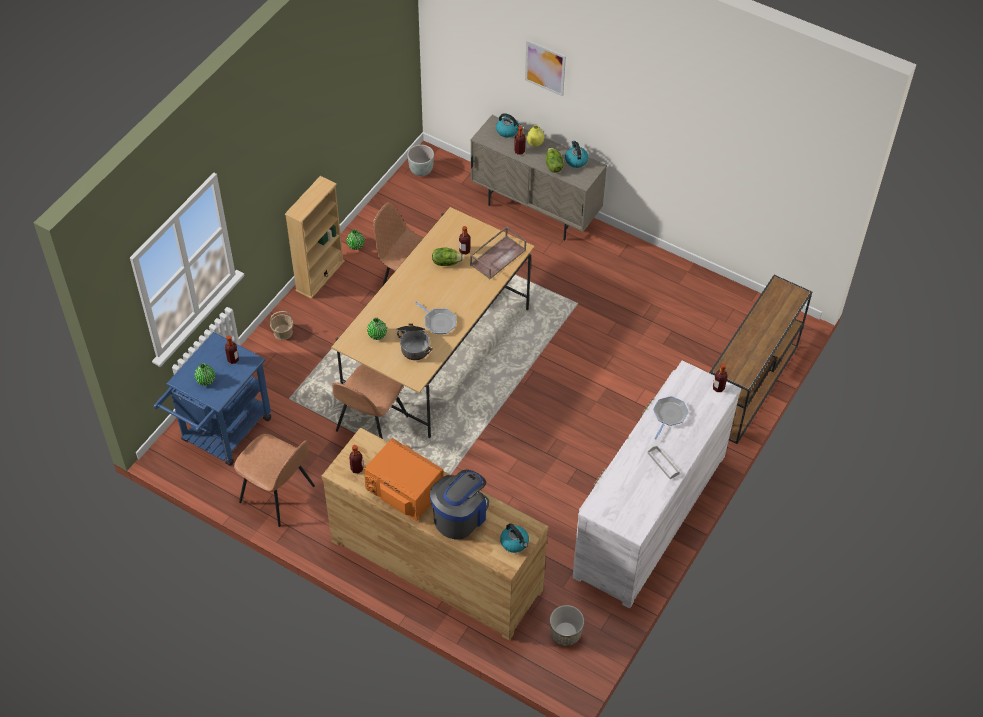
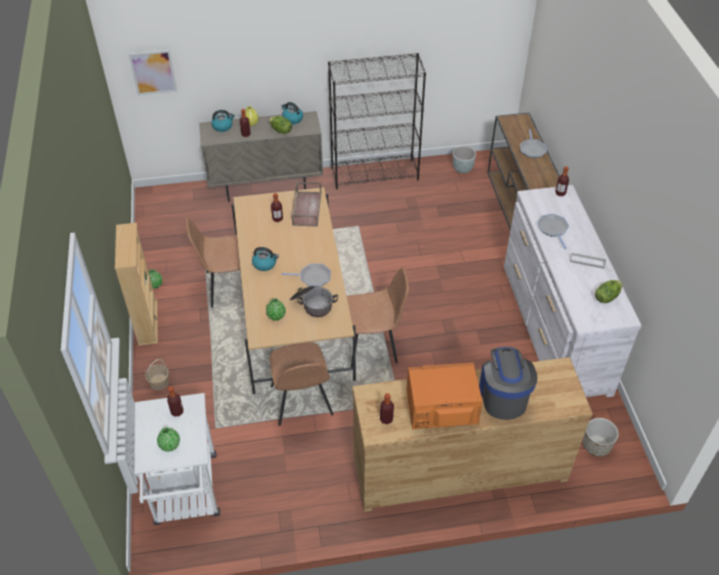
camera: 40 degrees left, 5 degrees down
blue cart [154,332,271,466] -> white cart [134,393,220,525]
brown chair [234,434,315,527] -> brown chair moved to [347,267,409,367]
grey planter [407,145,434,176] -> grey planter moved to [453,146,476,173]
lettuce [432,247,464,266] -> lettuce moved to [595,280,623,303]
kettle [500,523,529,553] -> kettle moved to [252,247,279,271]
picture [525,40,566,96] -> picture moved to [128,50,177,95]
none -> black bookcase [328,53,426,189]
none -> frying pan [520,129,547,158]

